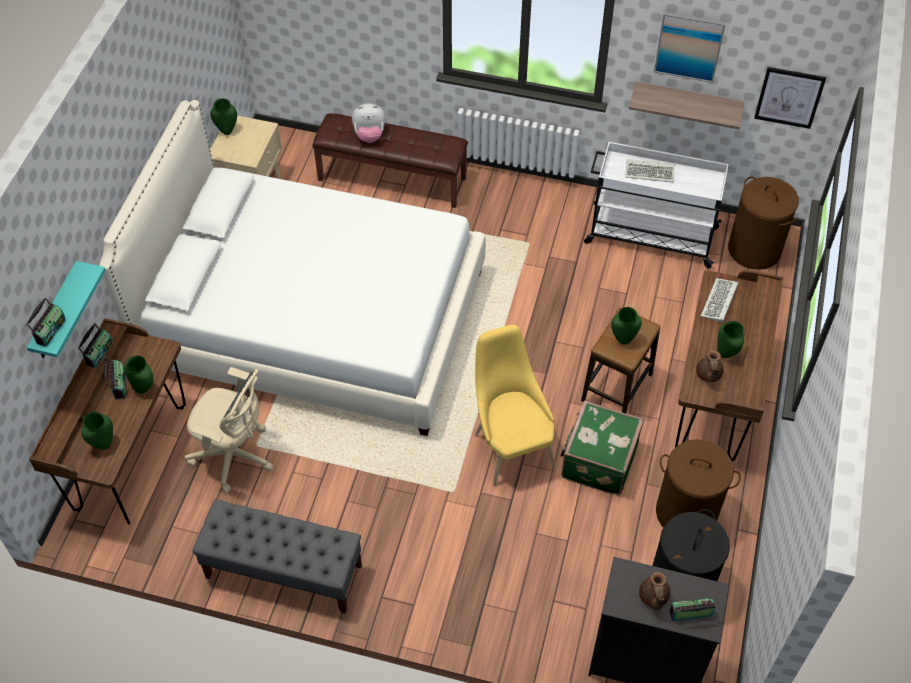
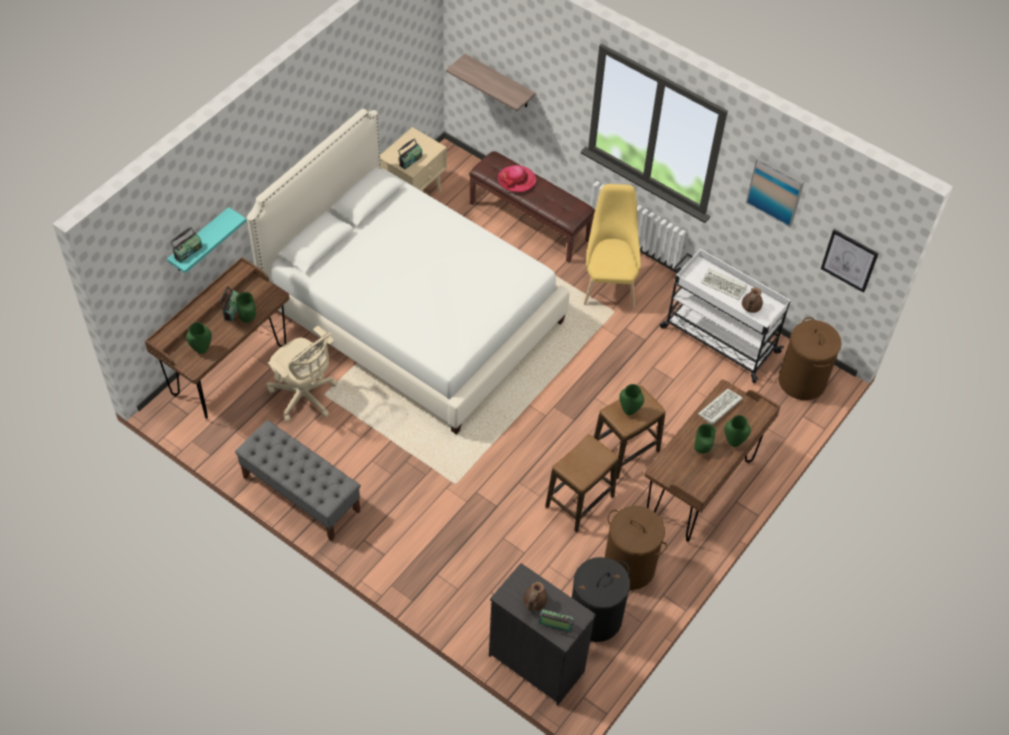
camera: 20 degrees right, 0 degrees up
radio [78,323,113,368] -> radio moved to [398,138,422,169]
green vase [210,98,237,135] -> green vase moved to [724,415,751,447]
plush toy [352,104,386,143] -> hat [498,165,536,192]
yellow chair [475,325,556,486] -> yellow chair moved to [584,184,641,308]
green suitcase [561,400,644,495] -> stool [545,434,619,532]
shelf [629,82,745,129] -> shelf moved to [446,54,536,111]
brown teapot [696,350,723,383] -> brown teapot moved to [742,287,763,313]

